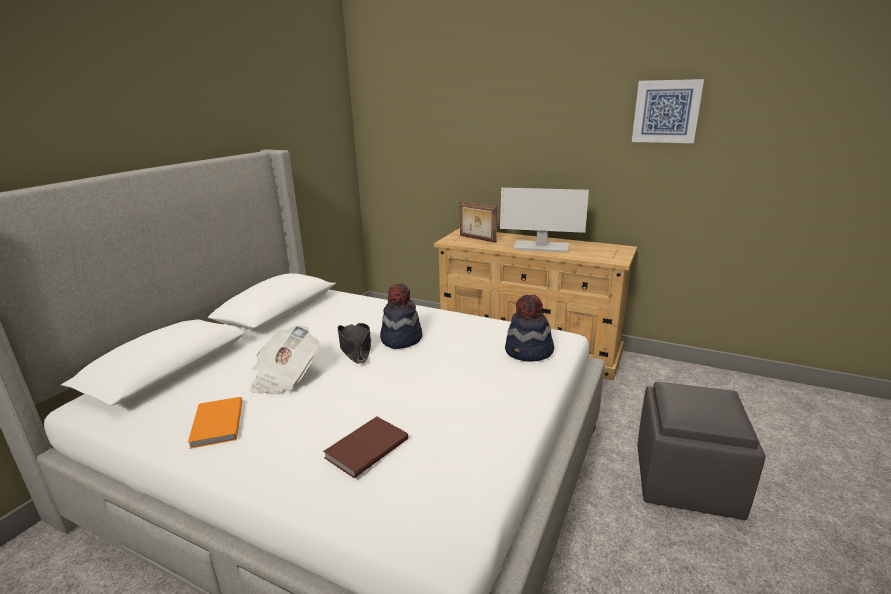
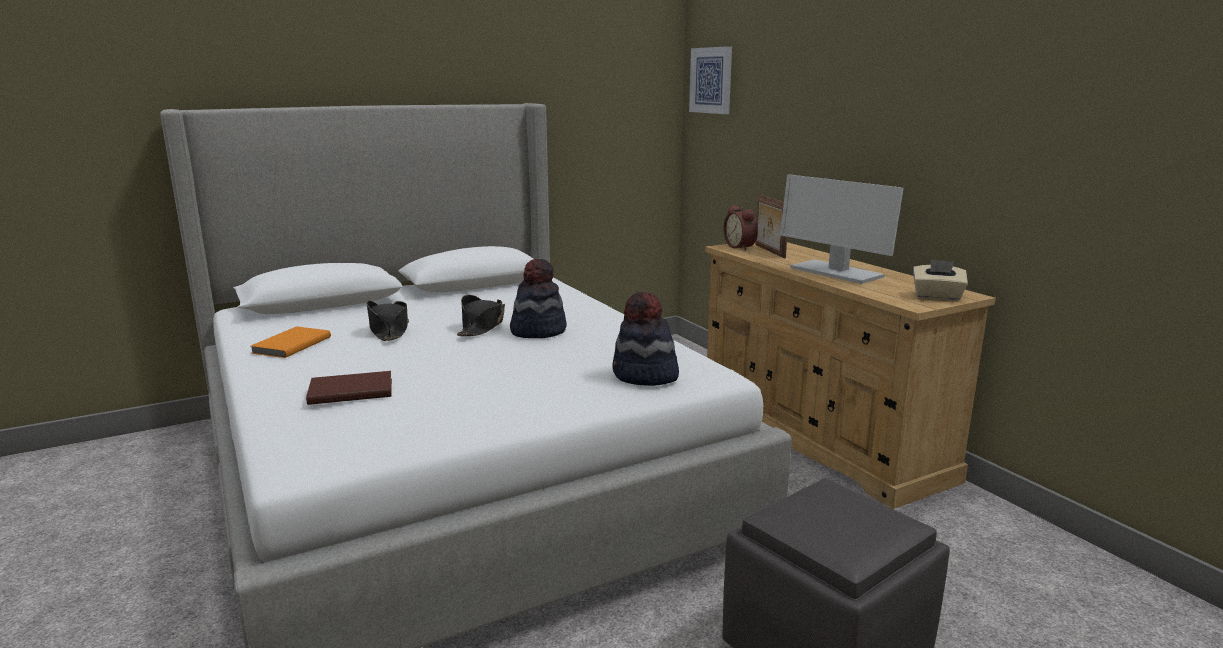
camera: 35 degrees right, 5 degrees down
newspaper [250,325,320,394] -> black hat [366,301,409,341]
picture [632,79,704,143] -> picture moved to [689,46,732,114]
none -> alarm clock [723,205,758,250]
none -> beige tissue box [913,260,968,301]

